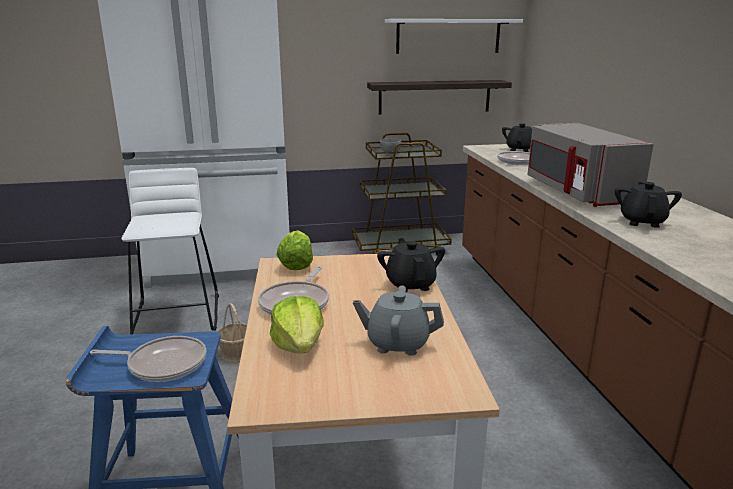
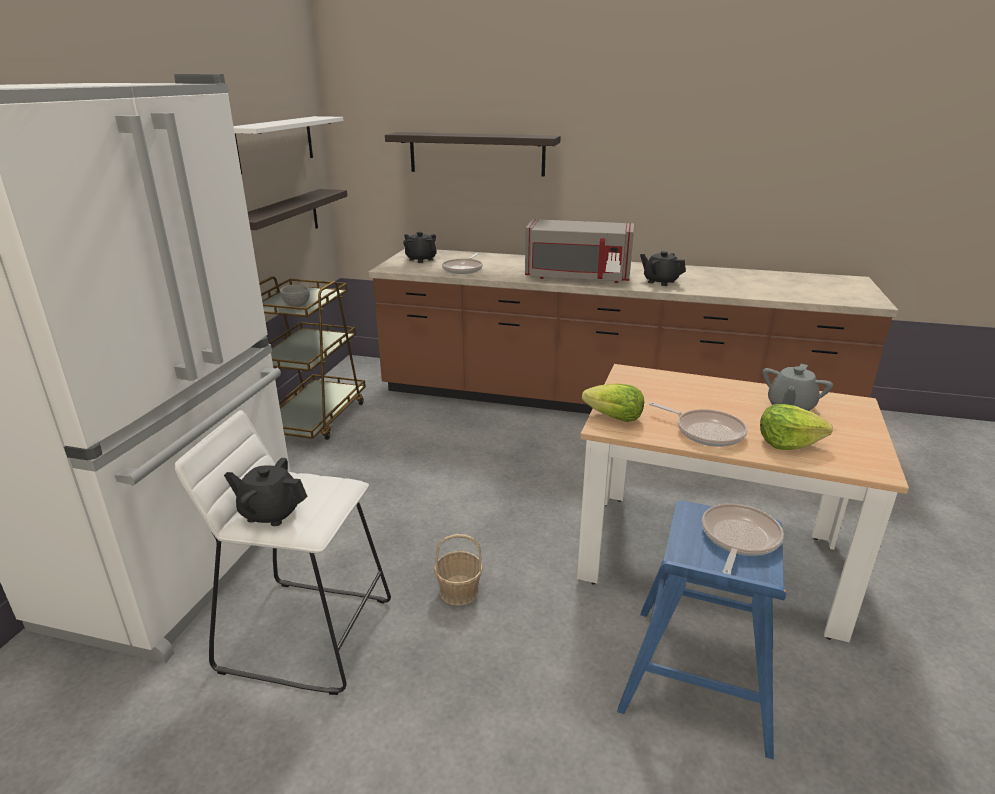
camera: 65 degrees left, 5 degrees up
black teapot [377,238,445,292] -> black teapot moved to [224,458,307,526]
none -> shelf [385,132,561,176]

